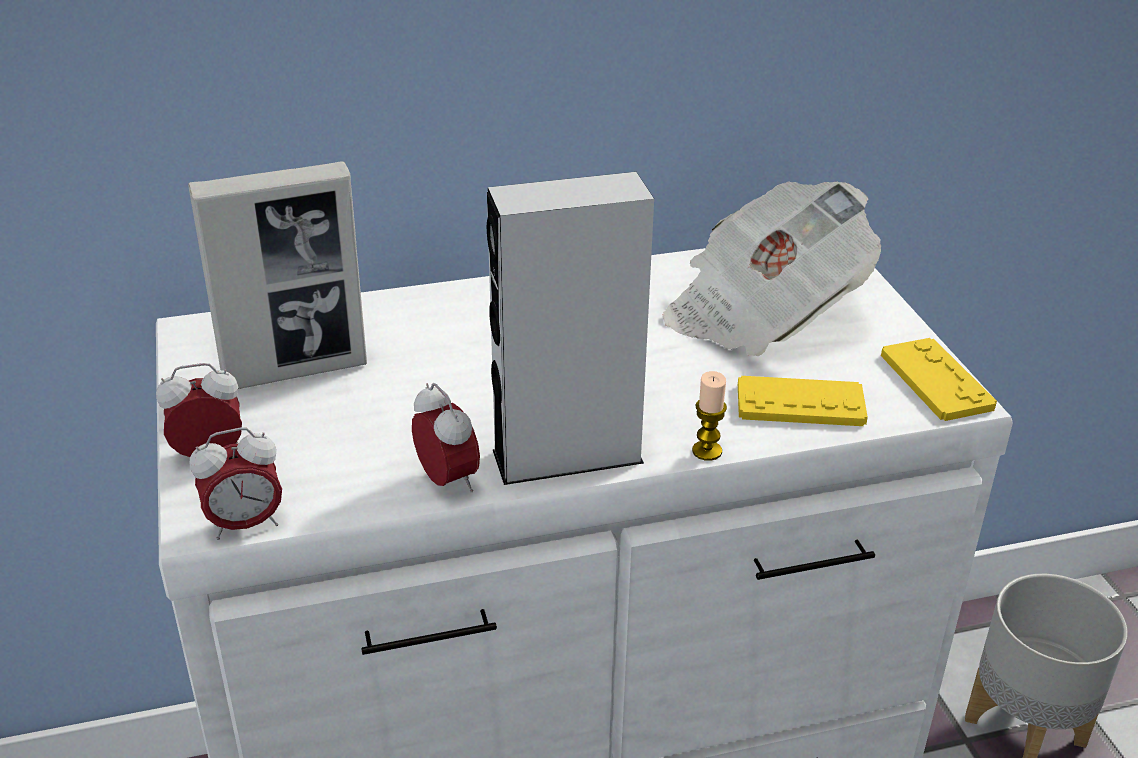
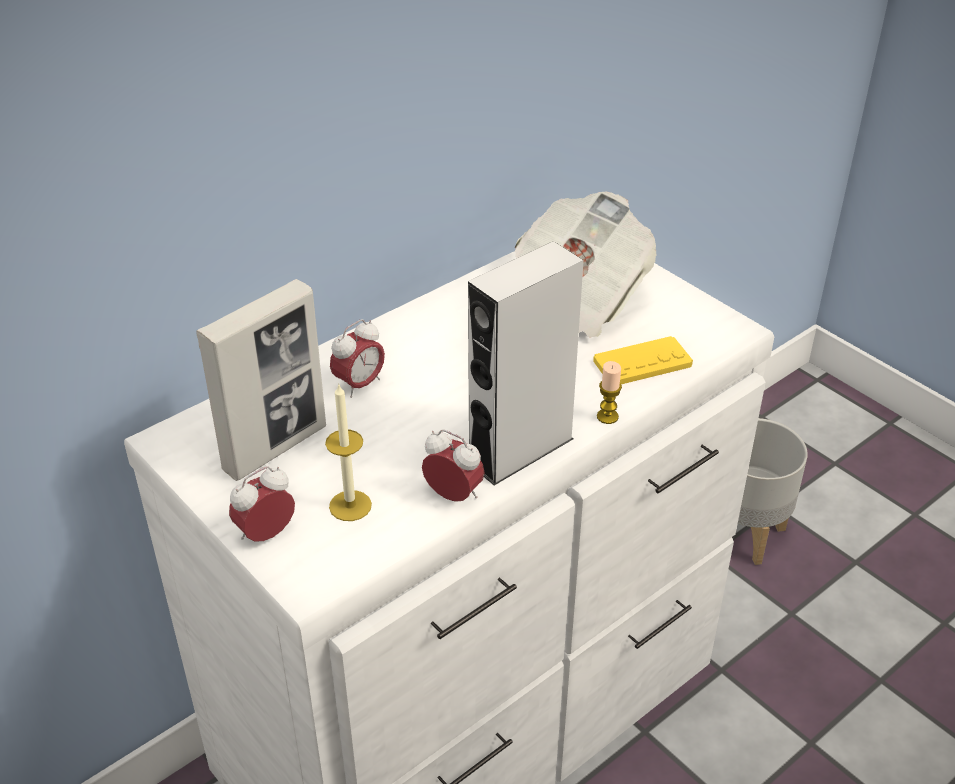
camera: 25 degrees left, 5 degrees up
alarm clock [190,427,282,540] -> alarm clock moved to [330,319,385,398]
yellow game controller [881,338,997,421] -> none
none -> candle [325,383,372,521]

